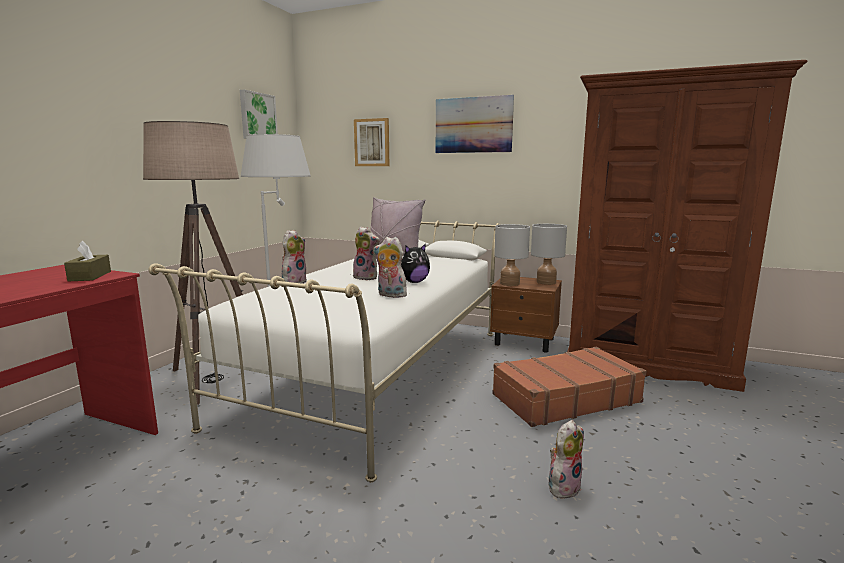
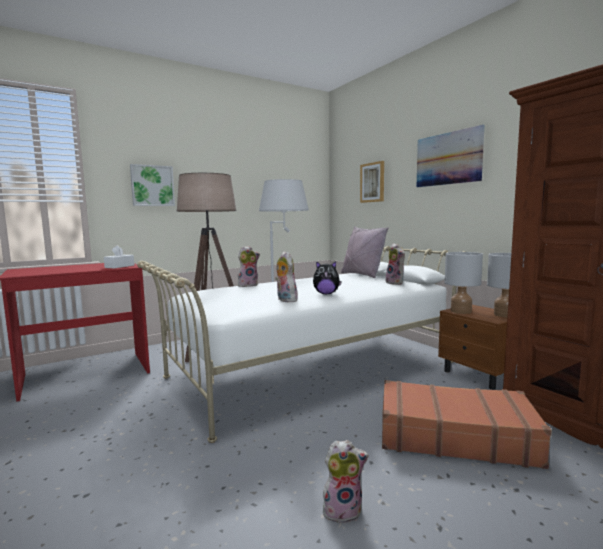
camera: 35 degrees right, 5 degrees down
brown tissue box [64,241,111,281] -> white tissue box [104,245,134,268]
picture [240,90,278,139] -> picture moved to [130,164,175,206]
plush toy [353,226,380,280] -> plush toy moved to [386,243,405,285]

